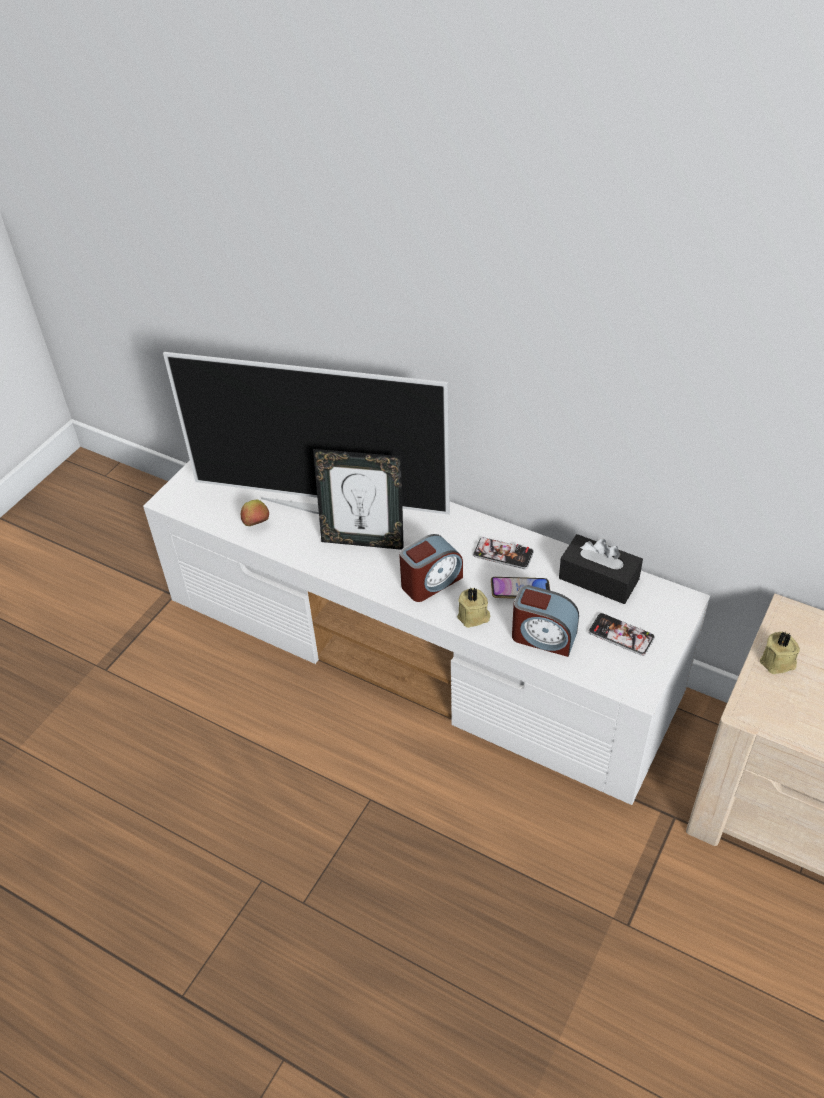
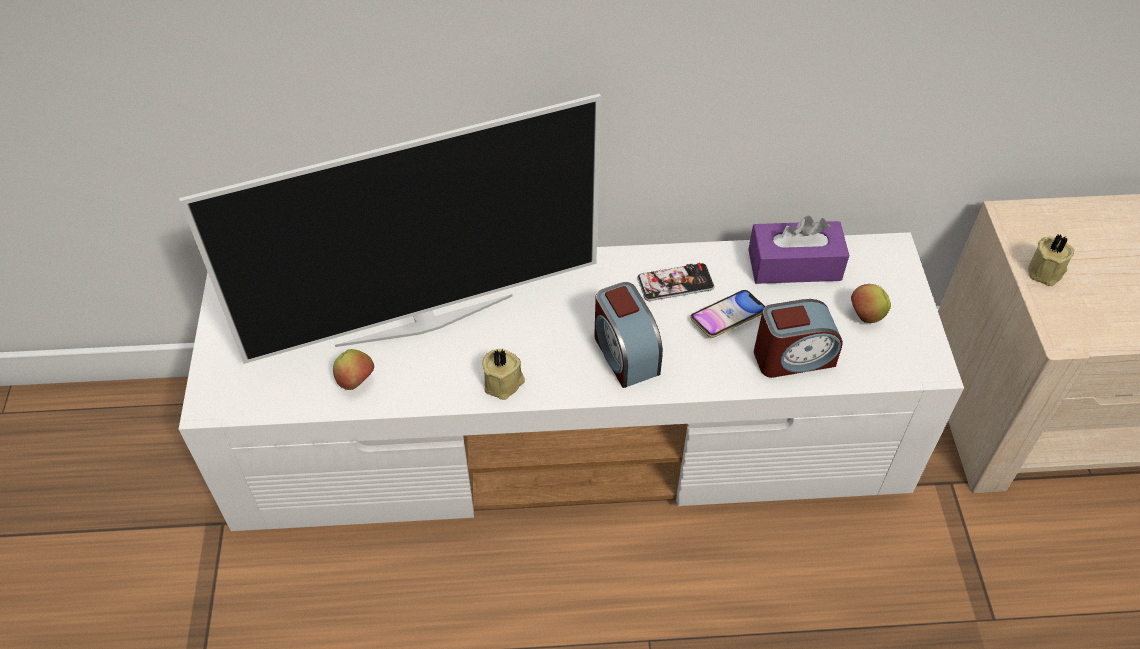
camera: 35 degrees left, 5 degrees up
picture frame [313,449,404,550] -> none
alarm clock [399,534,463,602] -> alarm clock turned 135 degrees clockwise [594,282,663,388]
beige candle [457,587,490,628] -> beige candle moved to [482,349,525,400]
black tissue box [559,534,643,604] -> purple tissue box [748,216,849,284]
phone [589,613,655,656] -> apple [851,284,891,323]

